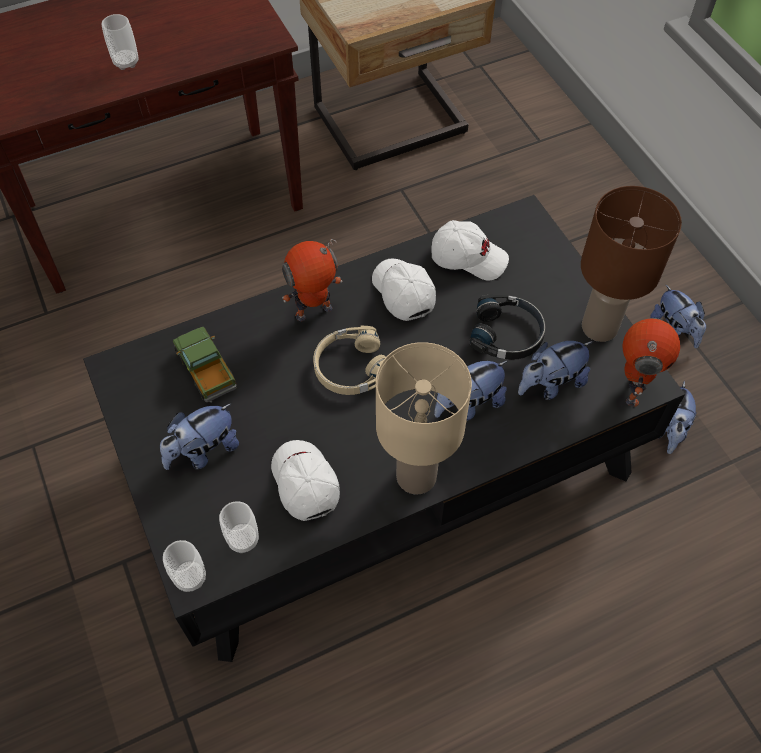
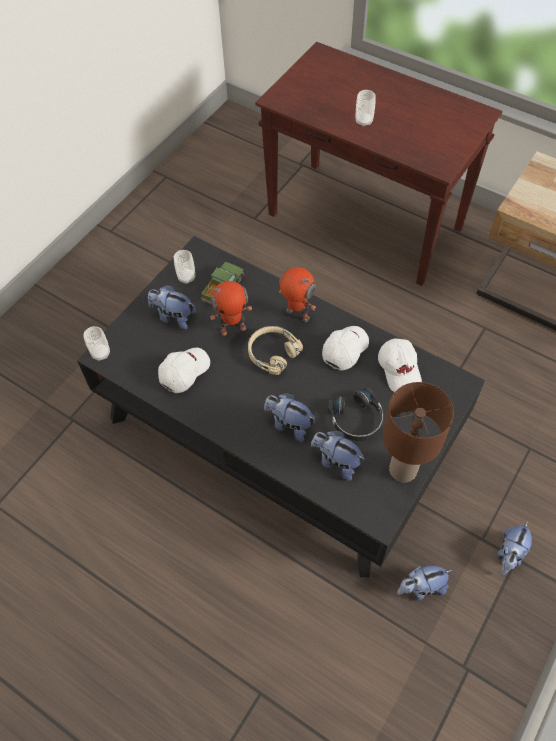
camera: 60 degrees right, 0 degrees up
cup [219,501,259,553] -> cup moved to [174,250,195,284]
beige table lamp [376,342,472,495] -> none
toy robot [623,318,680,407] -> toy robot moved to [208,281,252,336]

